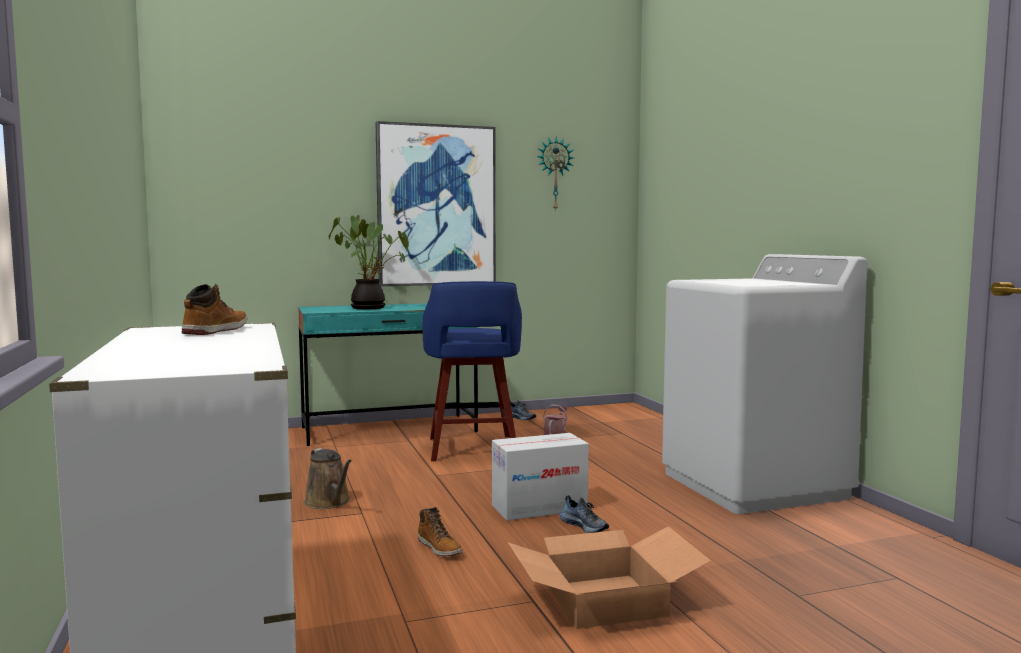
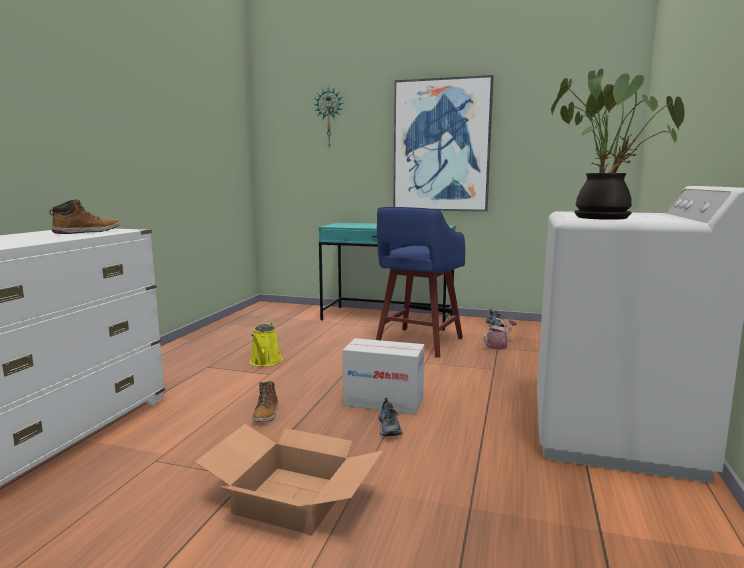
camera: 35 degrees right, 5 degrees up
brown watering can [304,448,352,509] -> yellow watering can [250,323,283,366]
potted plant [329,215,409,309] -> potted plant moved to [551,68,685,220]
wall clock [537,136,574,211] -> wall clock moved to [313,86,344,147]

